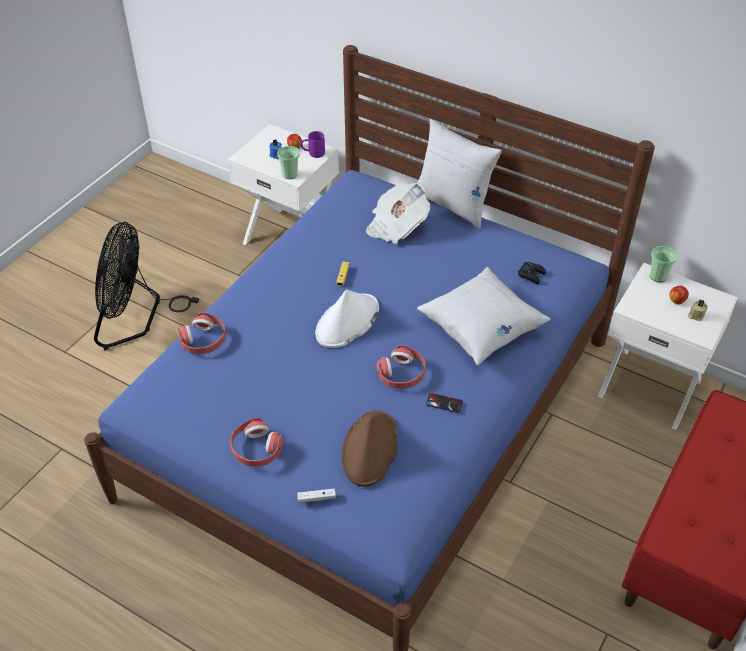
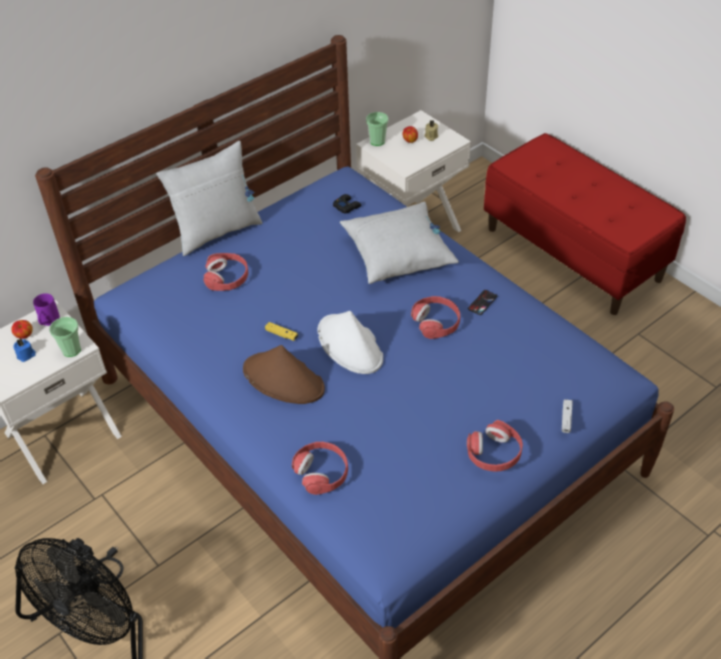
camera: 70 degrees left, 0 degrees up
brown hat [342,410,398,487] -> brown hat moved to [243,345,325,404]
newspaper [366,183,430,244] -> red headphones [203,253,248,291]

